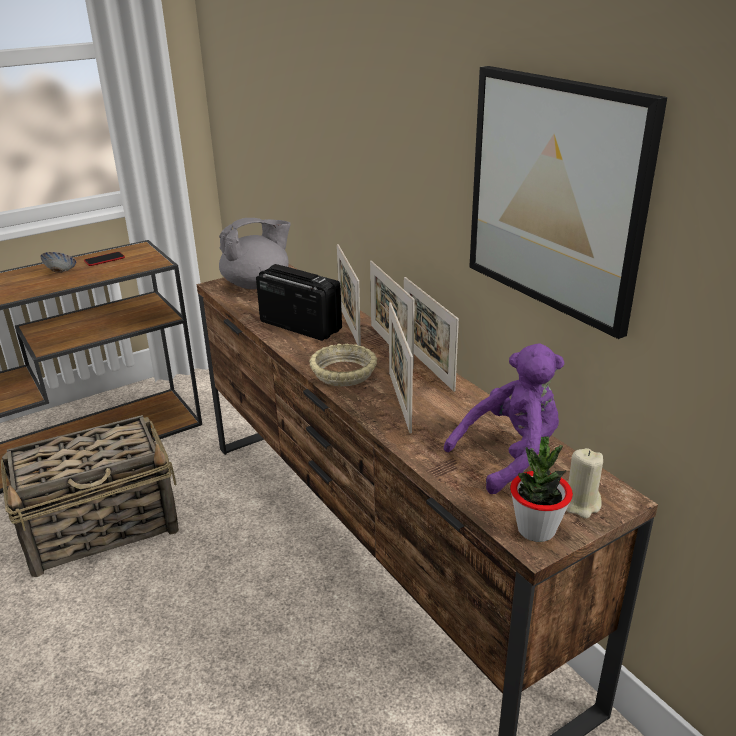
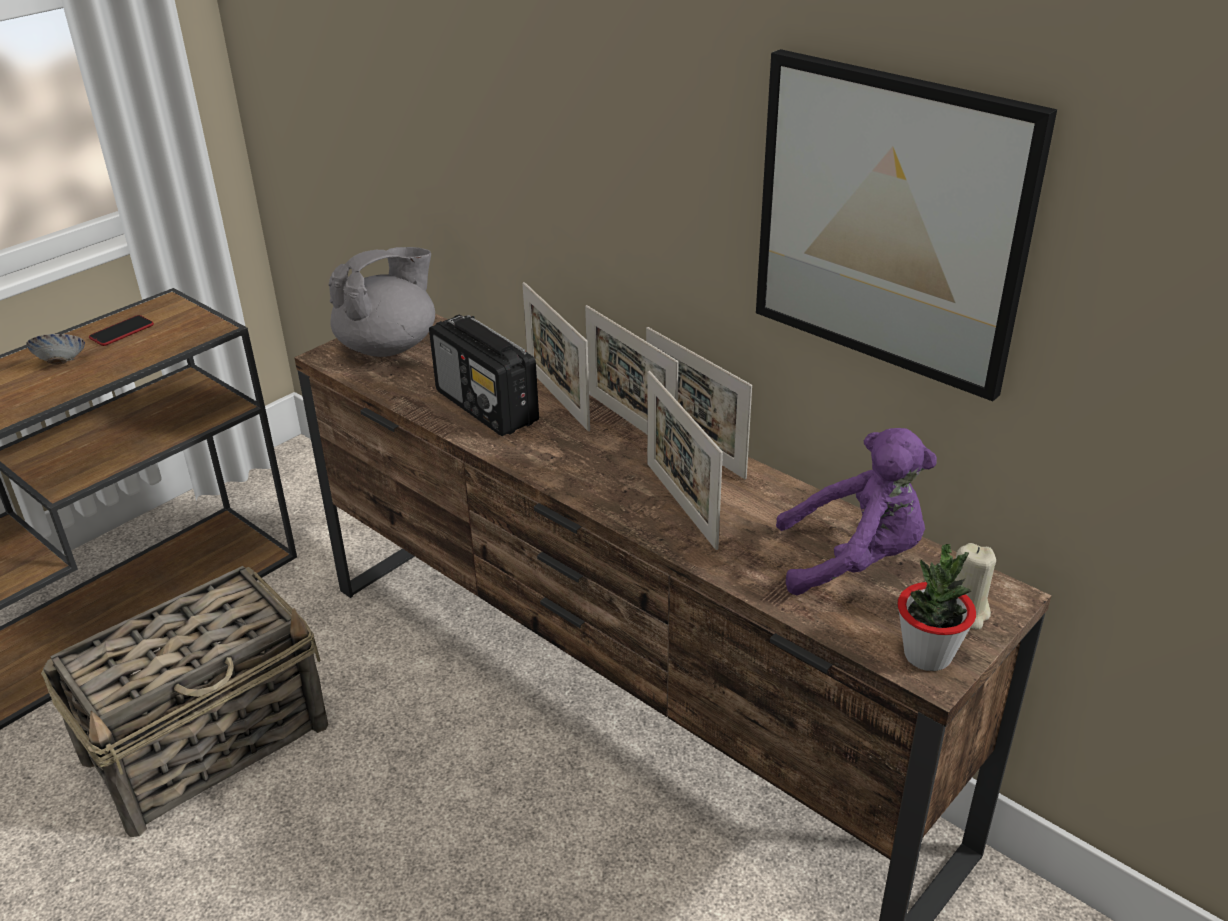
camera: 15 degrees left, 5 degrees up
radio [256,264,342,341] -> radio turned 150 degrees counterclockwise [429,315,539,436]
beige bowl [309,343,377,386] -> none
purple plush toy [444,343,565,494] -> purple plush toy turned 45 degrees clockwise [776,428,937,595]

